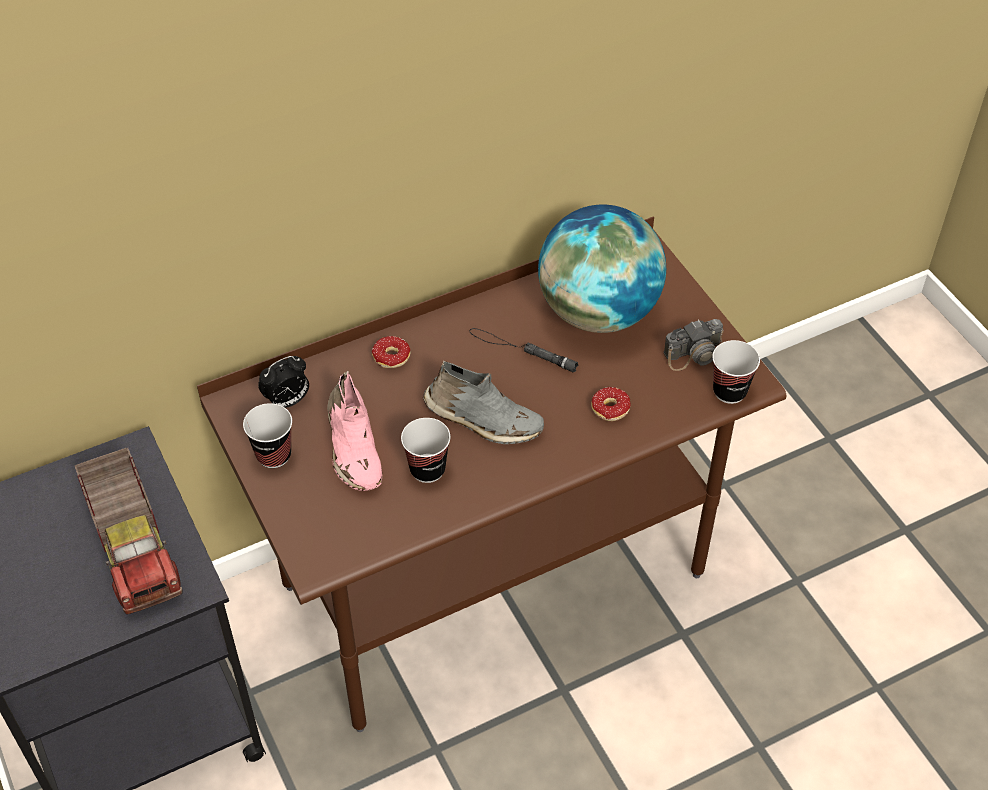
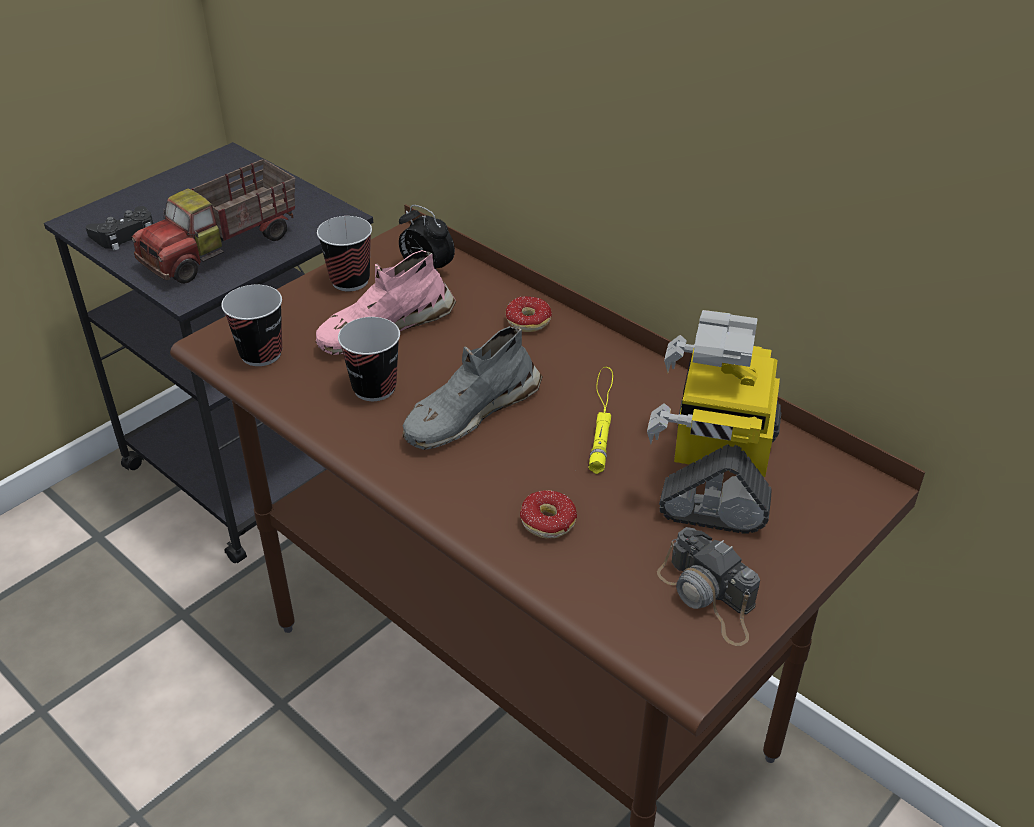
camera: 70 degrees right, 10 degrees down
grey shoe [423,361,544,444] -> grey shoe turned 45 degrees clockwise [402,326,542,450]
black flashlight [470,328,579,373] -> yellow flashlight [589,367,613,474]
globe [538,204,666,333] -> toy robot [647,310,781,534]
cup [712,340,760,404] -> cup moved to [221,285,282,366]
none -> black game controller [86,206,153,251]

